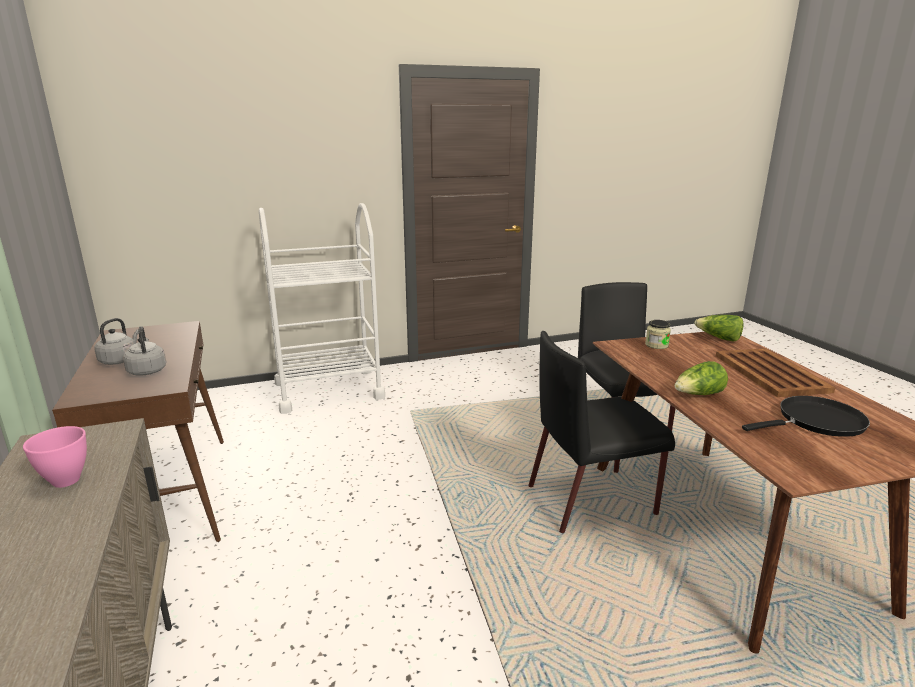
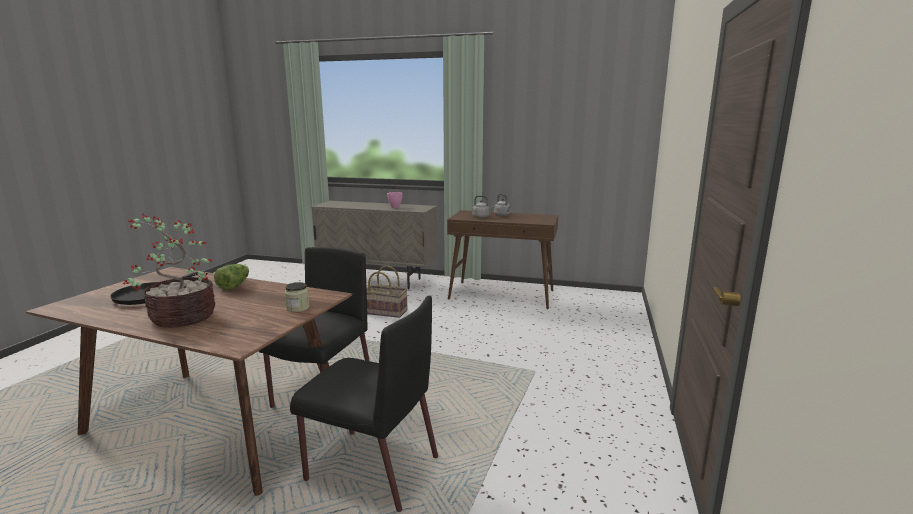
camera: 125 degrees right, 5 degrees down
white cart [259,203,385,414] -> none
lettuce [694,315,744,342] -> none
brown tray [716,348,835,397] -> potted plant [123,213,215,328]
none -> basket [367,265,408,318]

